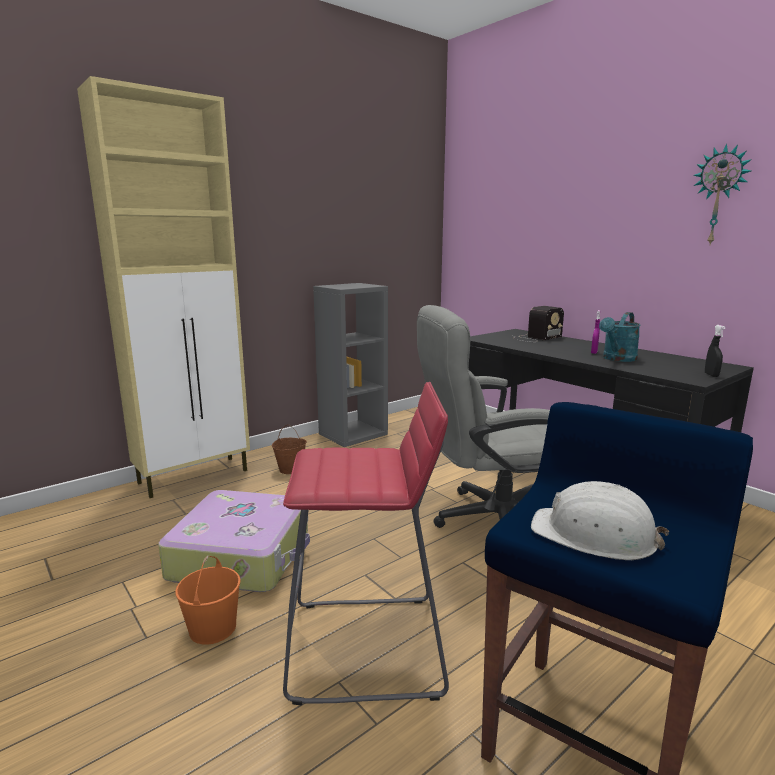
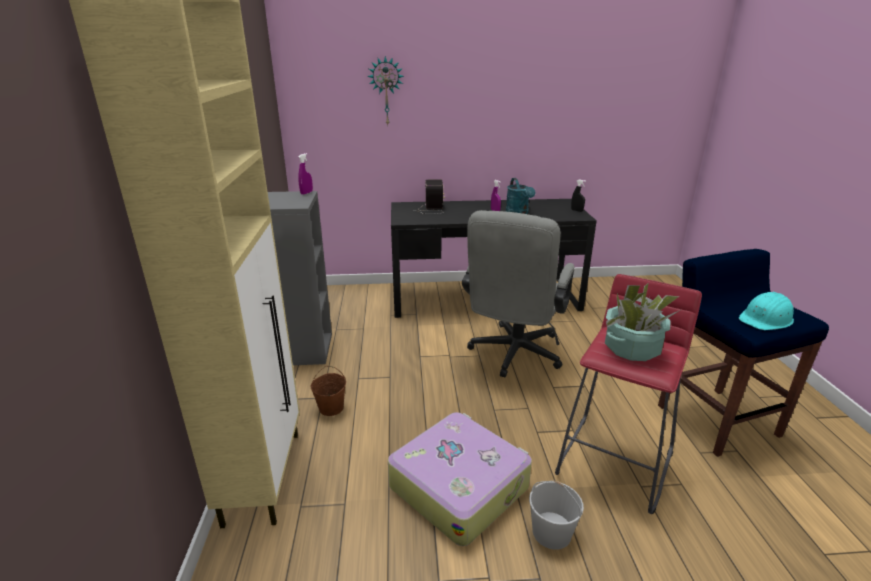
camera: 55 degrees left, 10 degrees up
orange bucket [175,556,241,645] -> white bucket [529,481,584,550]
white hard hat [531,481,669,560] -> turquoise hard hat [739,292,794,330]
wall clock [693,144,752,244] -> wall clock moved to [367,56,404,125]
none -> purple spray bottle [298,153,313,195]
none -> potted plant [605,283,682,361]

